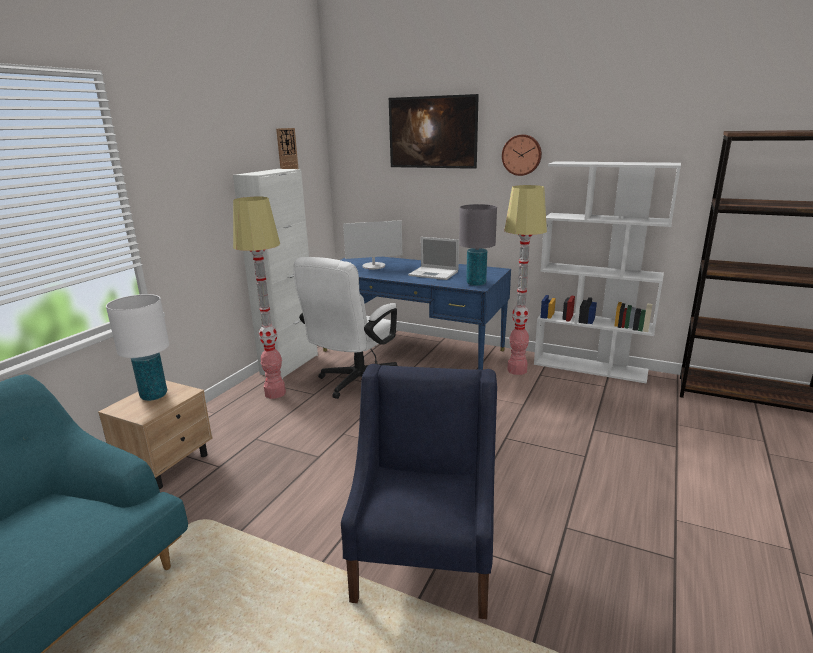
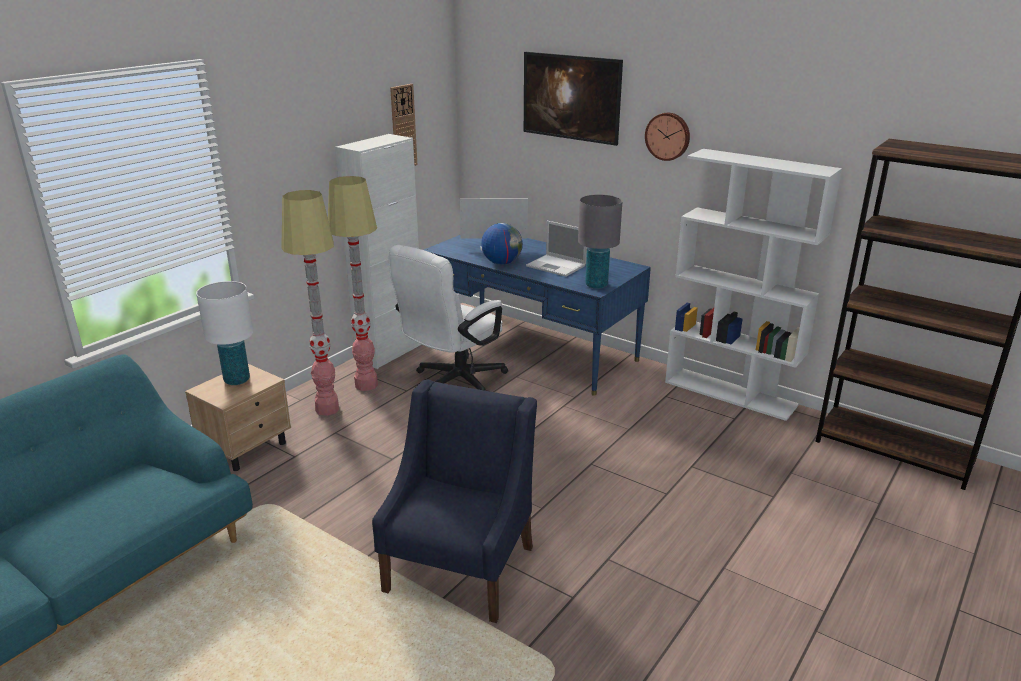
camera: 10 degrees right, 5 degrees up
floor lamp [504,185,547,375] -> floor lamp moved to [281,190,339,416]
none -> globe [481,223,523,265]

